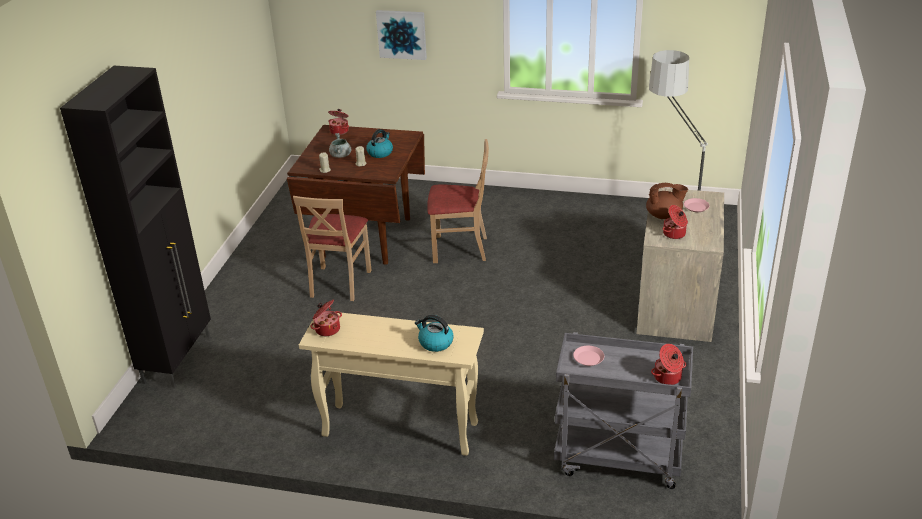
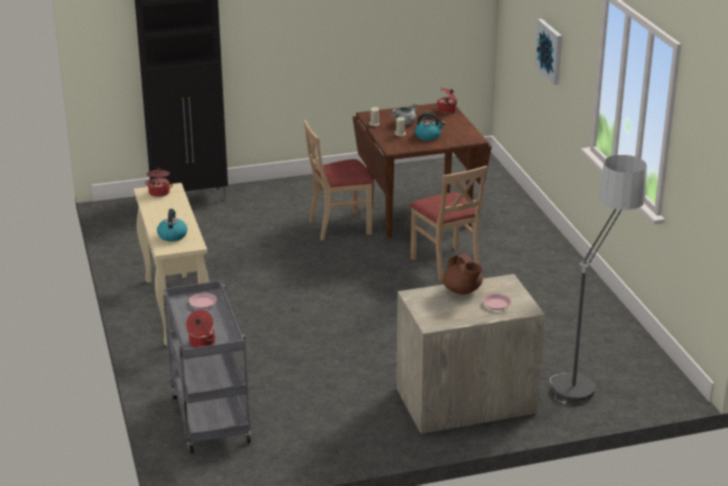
camera: 60 degrees right, 5 degrees down
cooking pot [663,205,688,239] -> none

